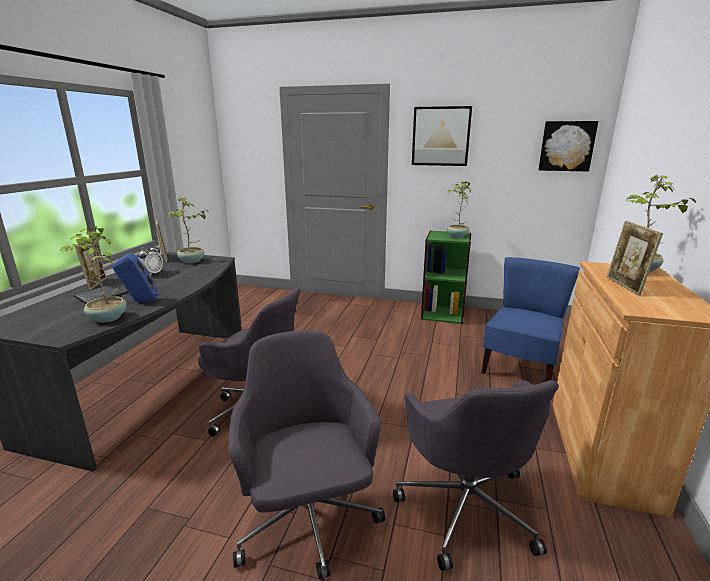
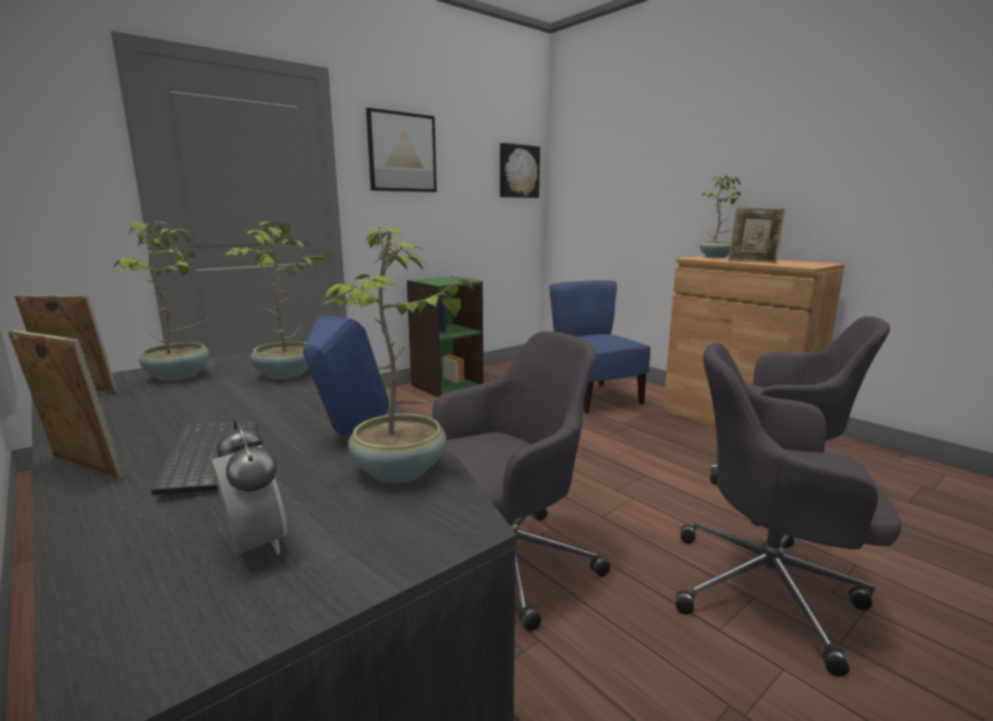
camera: 55 degrees left, 5 degrees down
alarm clock [138,244,163,276] -> alarm clock moved to [211,418,287,555]
potted plant [446,181,471,238] -> potted plant moved to [224,221,312,380]

